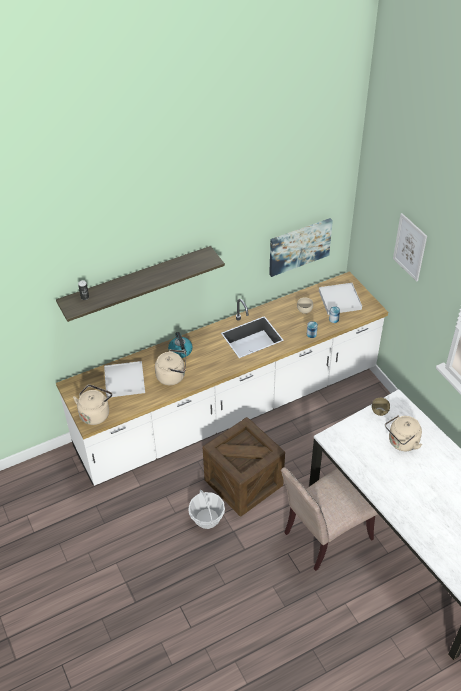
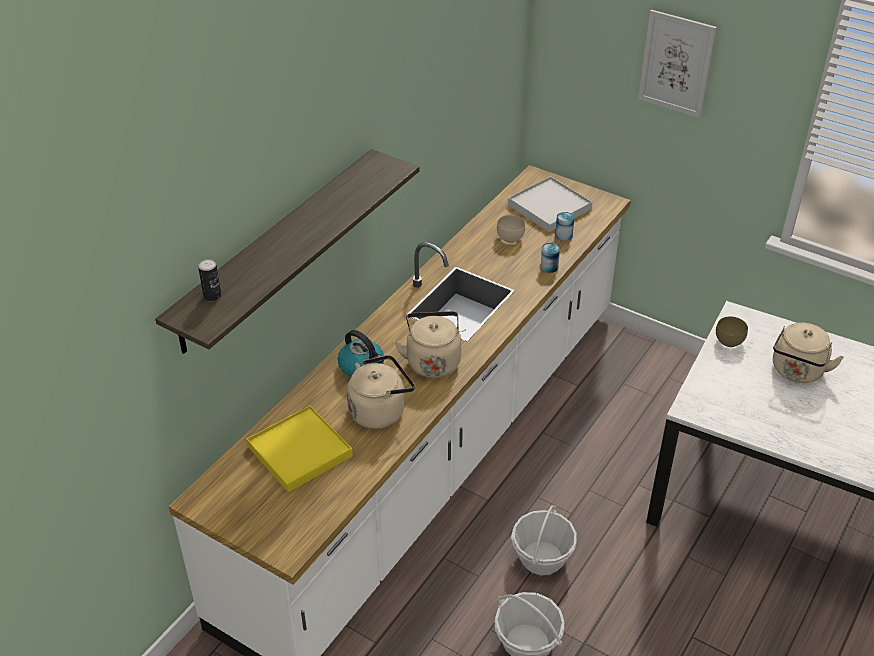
camera: 30 degrees left, 5 degrees down
beige kettle [73,384,112,425] -> beige kettle moved to [394,311,461,378]
white tray [104,361,145,398] -> yellow tray [246,405,353,492]
crate [203,417,285,516] -> basket [511,505,577,575]
picture [269,218,333,277] -> none
beige chair [281,467,378,571] -> none

